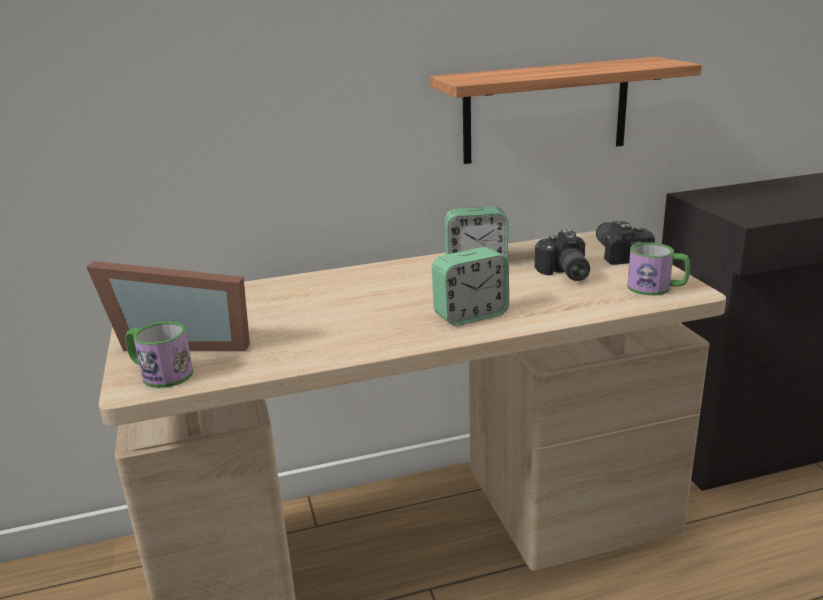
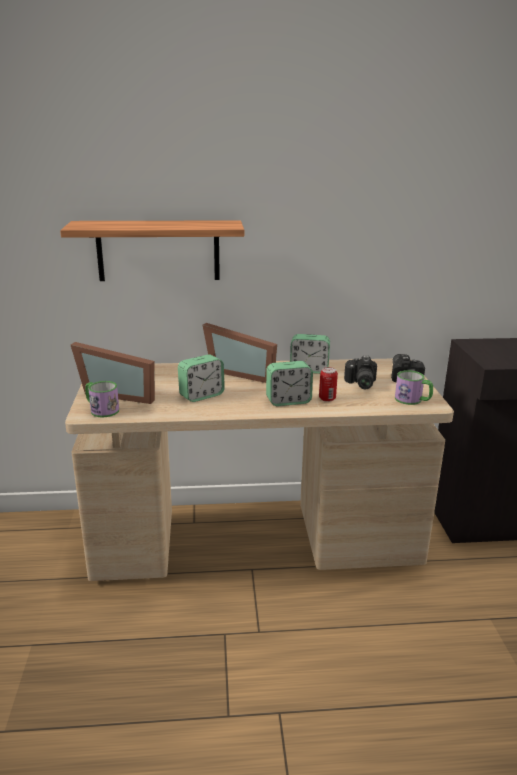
camera: 10 degrees right, 0 degrees up
shelf [430,57,702,164] -> shelf moved to [60,220,244,281]
none -> alarm clock [178,354,225,402]
none -> picture frame [203,323,277,383]
none -> can [319,367,338,402]

